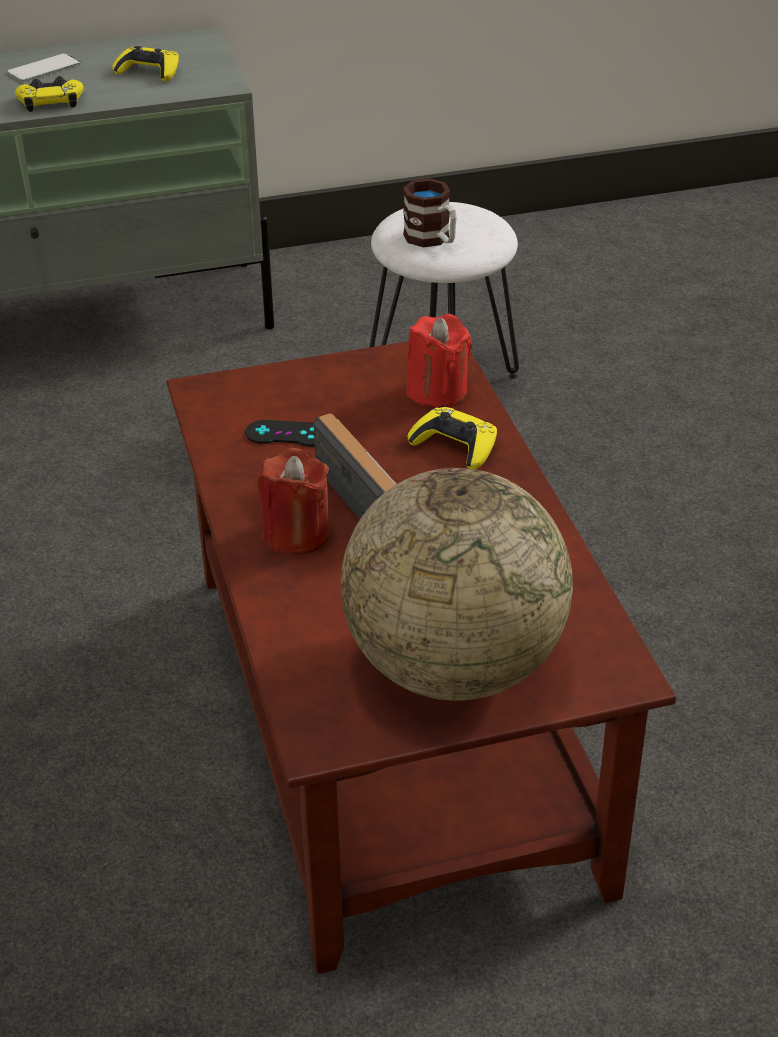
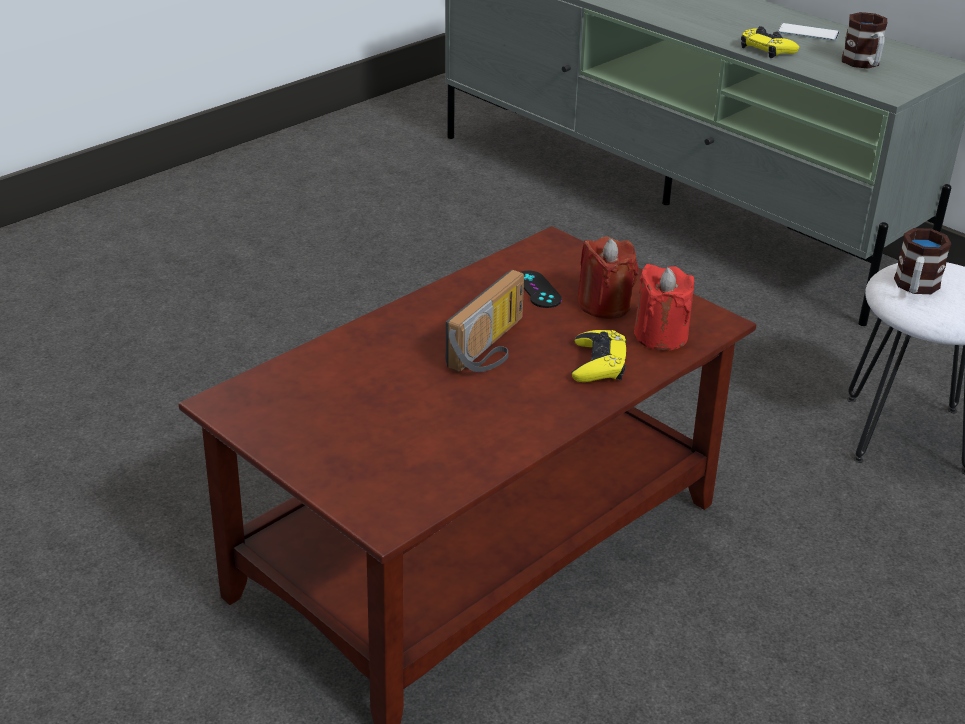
camera: 60 degrees right, 5 degrees down
yellow game controller [112,46,179,82] -> mug [842,12,887,69]
red candle [258,448,330,555] -> red candle moved to [577,236,638,319]
globe [341,468,573,701] -> none

